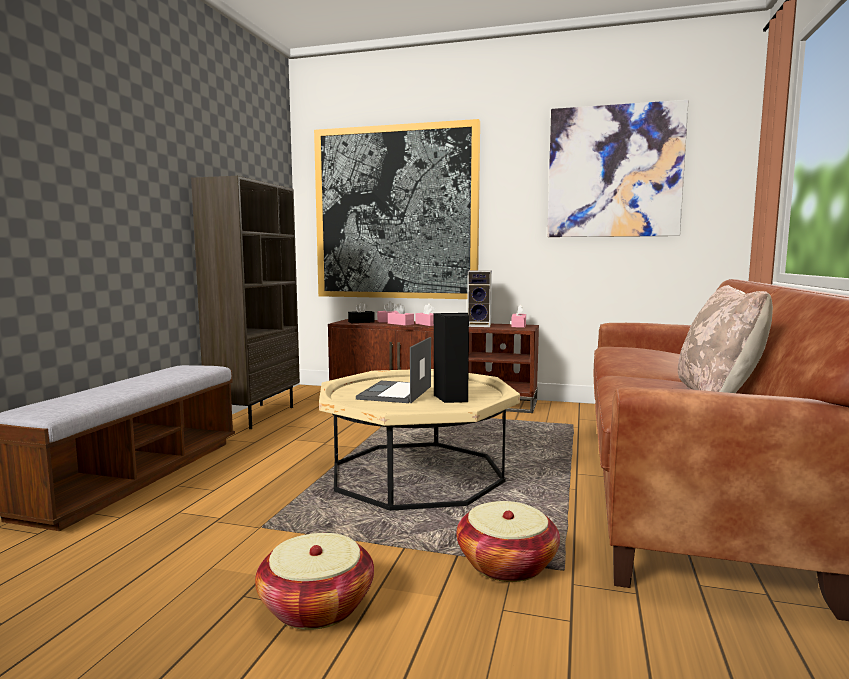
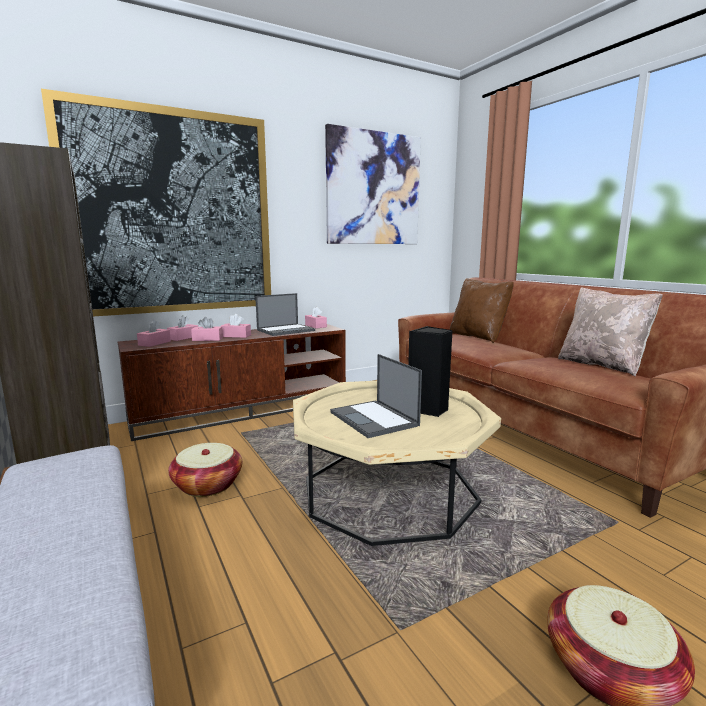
camera: 45 degrees left, 5 degrees up
black tissue box [348,302,375,323] -> pink tissue box [137,320,171,347]
basket [456,501,560,582] -> basket moved to [168,443,242,497]
speaker [467,270,492,327] -> laptop [255,293,315,336]
none -> brown pillow [450,278,514,343]

